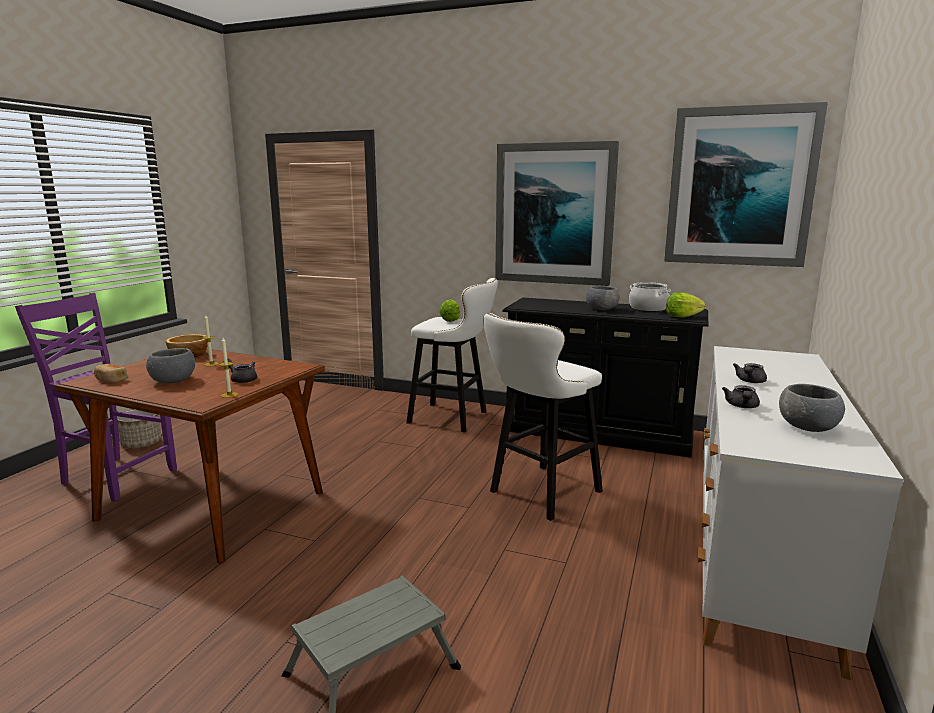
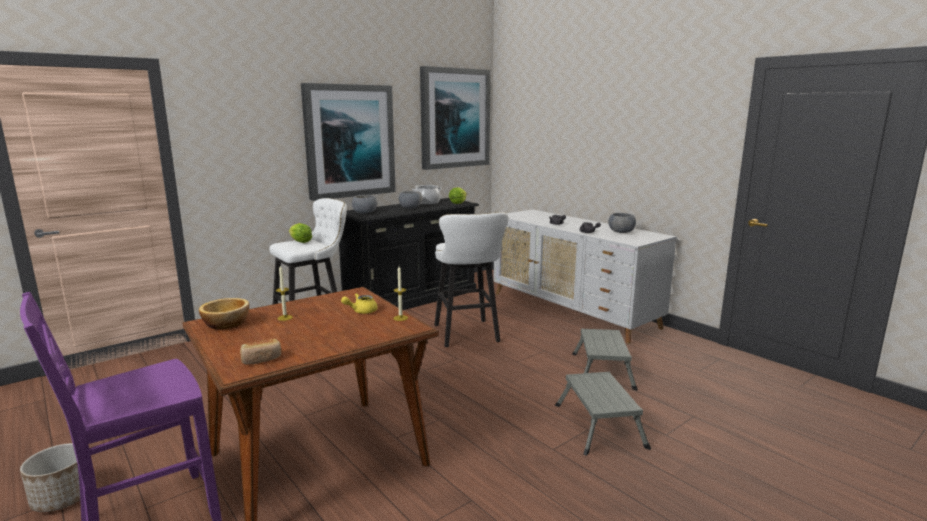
camera: 60 degrees left, 0 degrees up
grey bowl [146,348,195,383] -> grey bowl moved to [352,195,377,214]
grey teapot [227,358,257,383] -> yellow teapot [341,293,378,314]
none -> grey step ladder [572,329,638,391]

